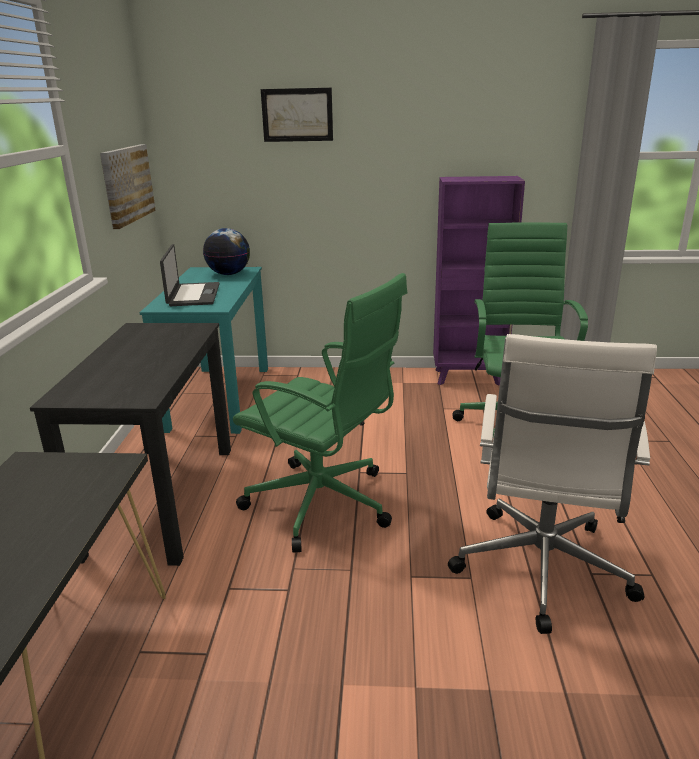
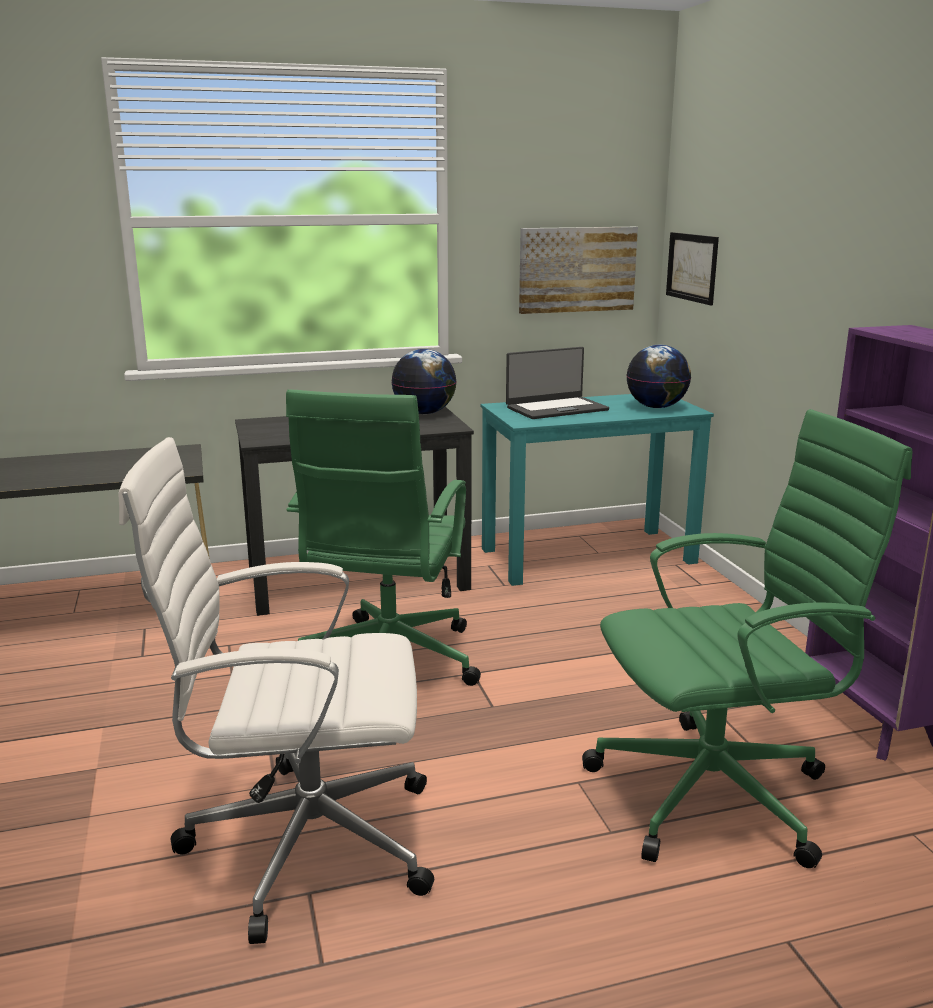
camera: 70 degrees right, 5 degrees down
picture [261,88,333,142] -> picture moved to [666,232,719,305]
none -> globe [391,349,457,414]

